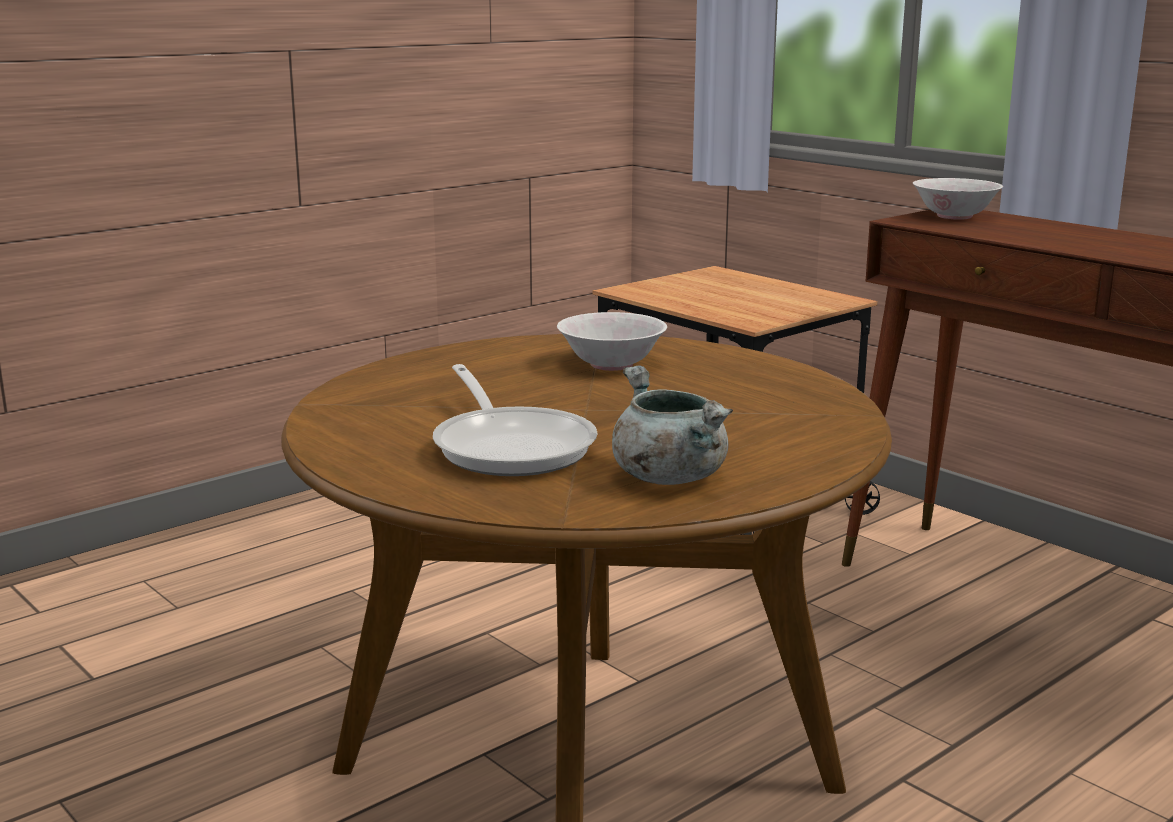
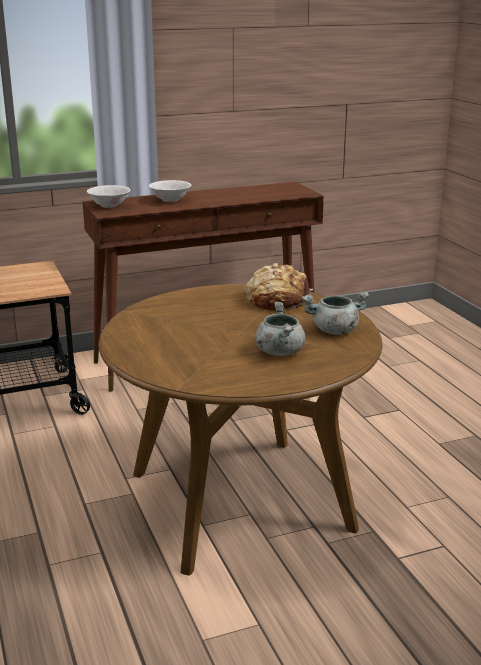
camera: 70 degrees left, 5 degrees up
frying pan [433,364,598,476] -> grey cooking pot [255,302,306,356]
white bowl [557,312,667,371] -> white bowl moved to [149,180,191,202]
none -> bread [245,263,313,310]

